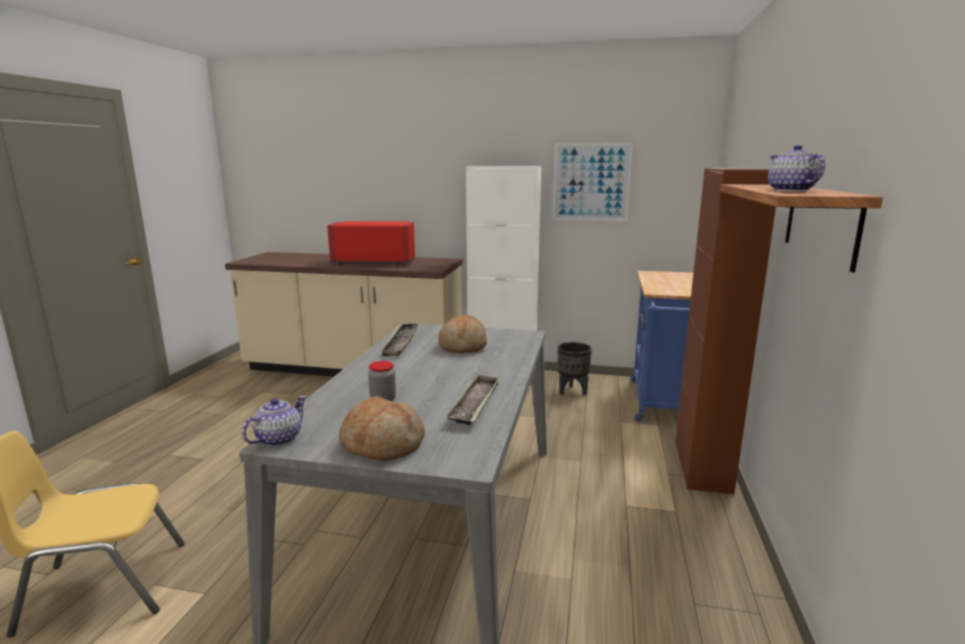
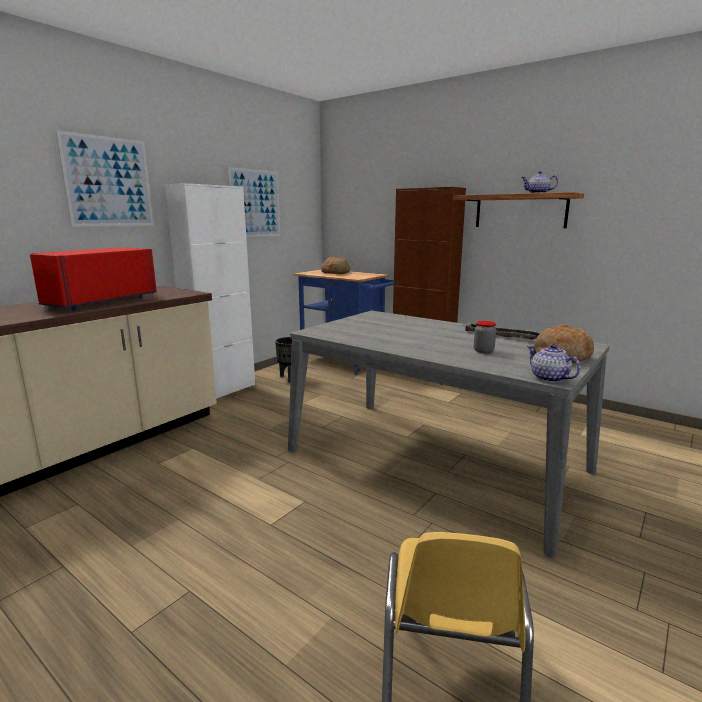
camera: 65 degrees left, 0 degrees up
tray [380,323,419,357] -> none
bread [438,315,487,353] -> bread moved to [321,257,350,274]
none -> picture [55,130,154,227]

